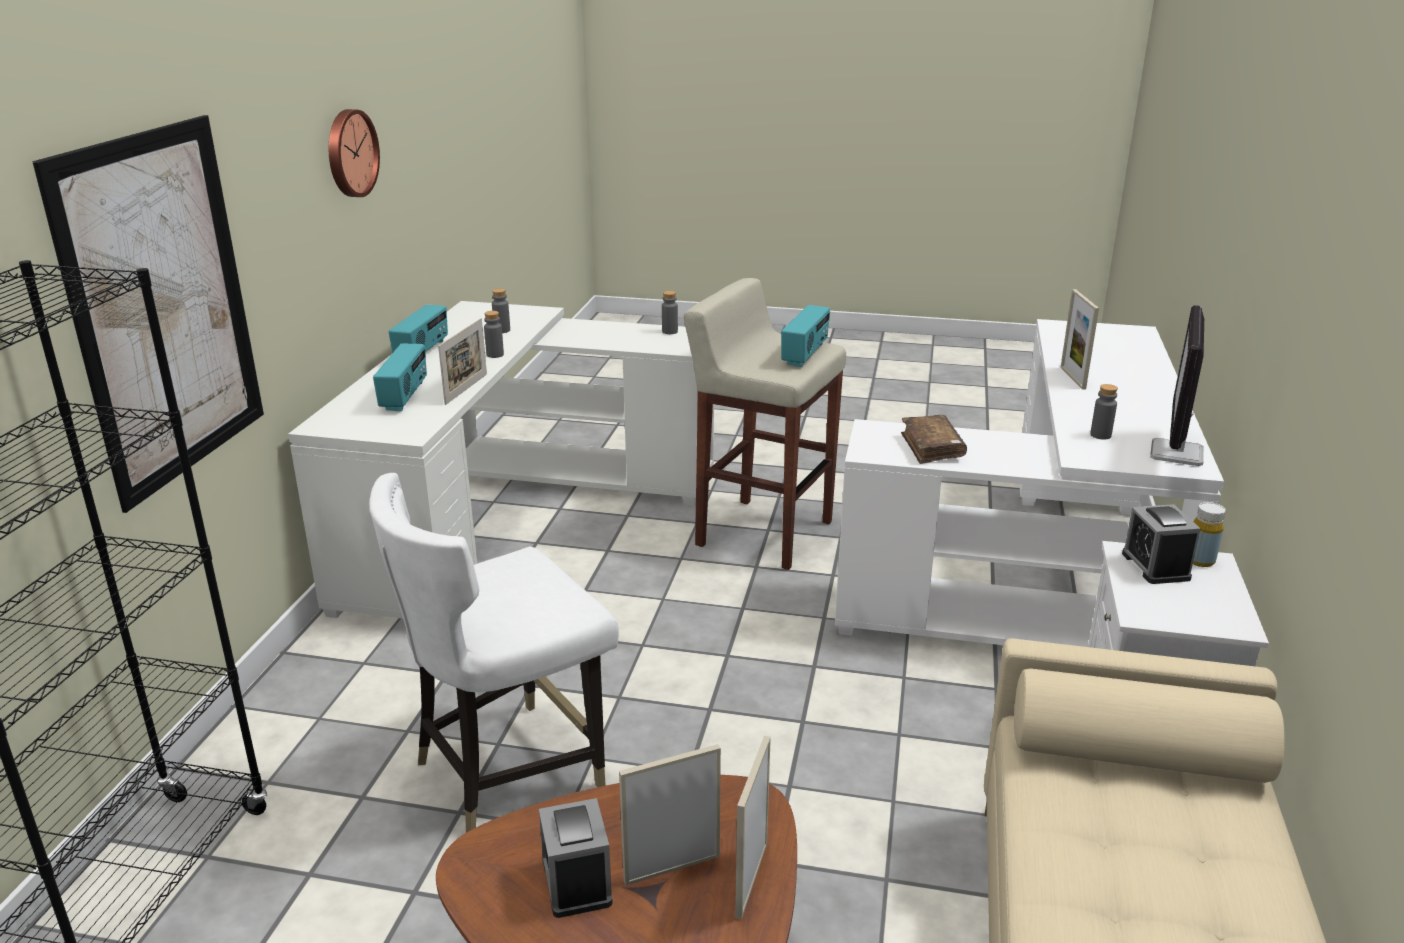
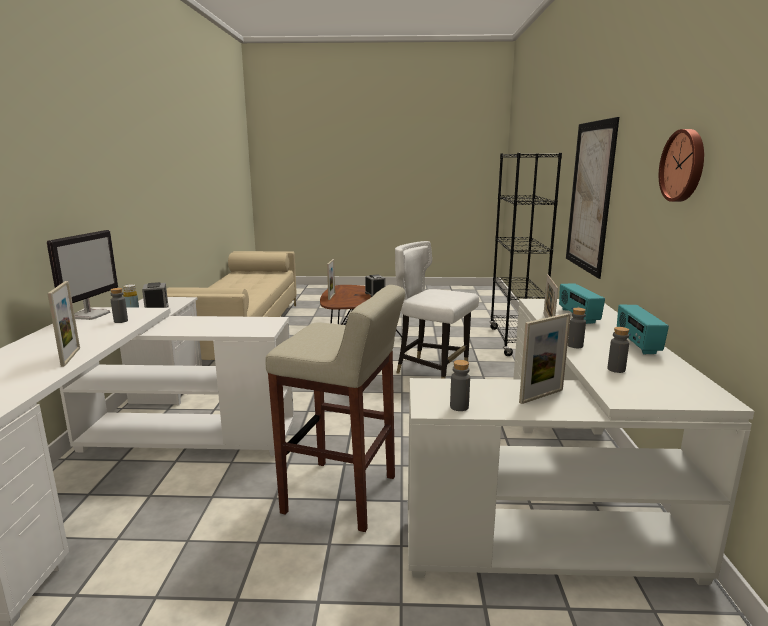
camera: 170 degrees right, 10 degrees down
white chair [369,473,619,833] -> white chair turned 105 degrees counterclockwise [395,241,479,379]
picture frame [619,744,721,886] -> picture frame moved to [519,313,571,404]
radio [781,305,830,367] -> none
brown book [901,415,967,464] -> none

